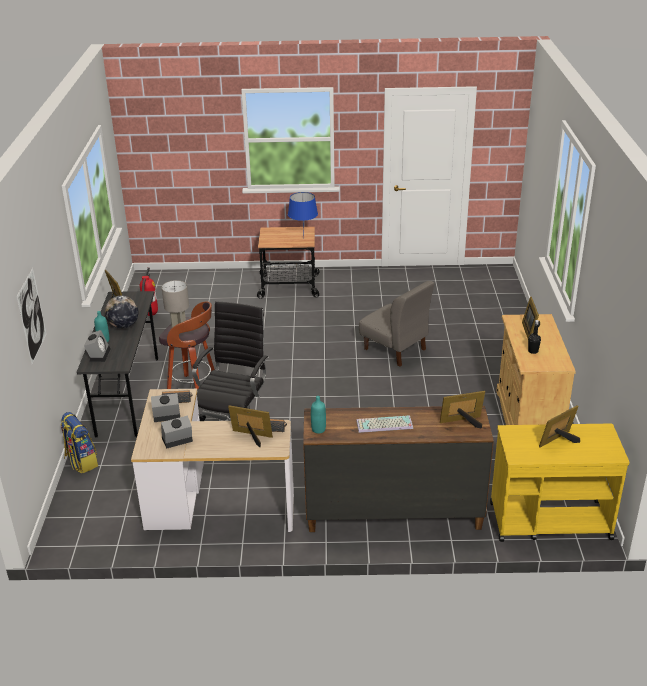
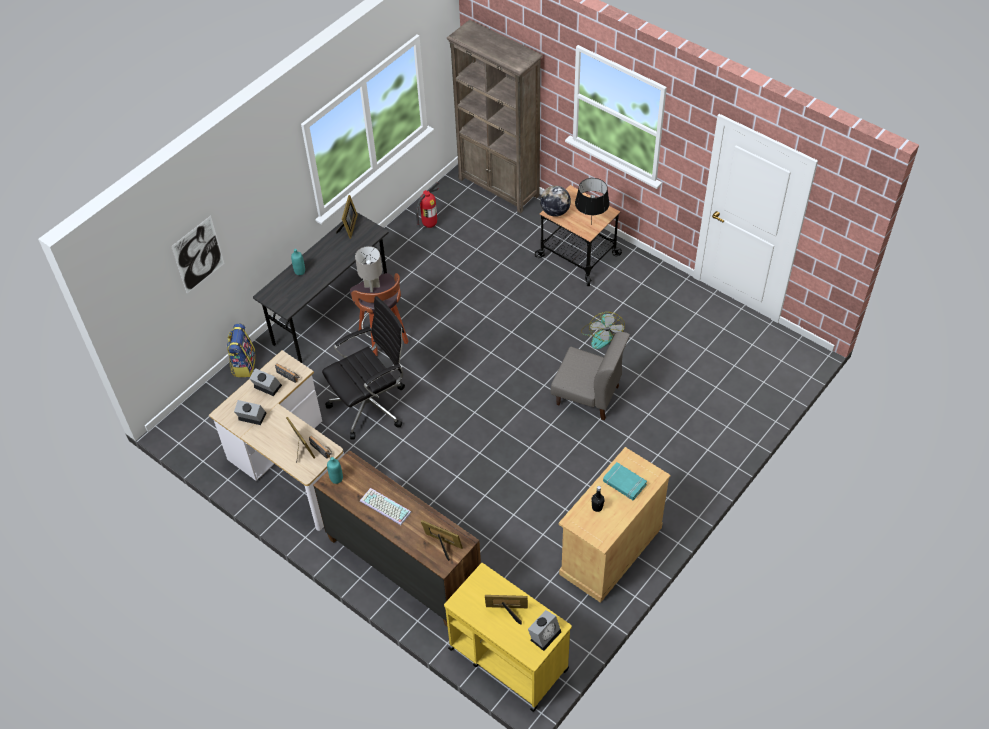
camera: 40 degrees right, 20 degrees up
alarm clock [84,330,110,362] -> alarm clock moved to [528,610,561,651]
globe [105,295,139,329] -> globe moved to [540,186,571,217]
blue table lamp [288,192,318,239] -> black table lamp [575,178,610,222]
grey chair [359,281,434,367] -> grey chair turned 60 degrees counterclockwise [551,332,630,420]
picture frame [522,297,540,338] -> turquoise book [603,462,647,500]
none -> brown bookcase [446,20,543,214]
none -> fan [581,312,625,349]

